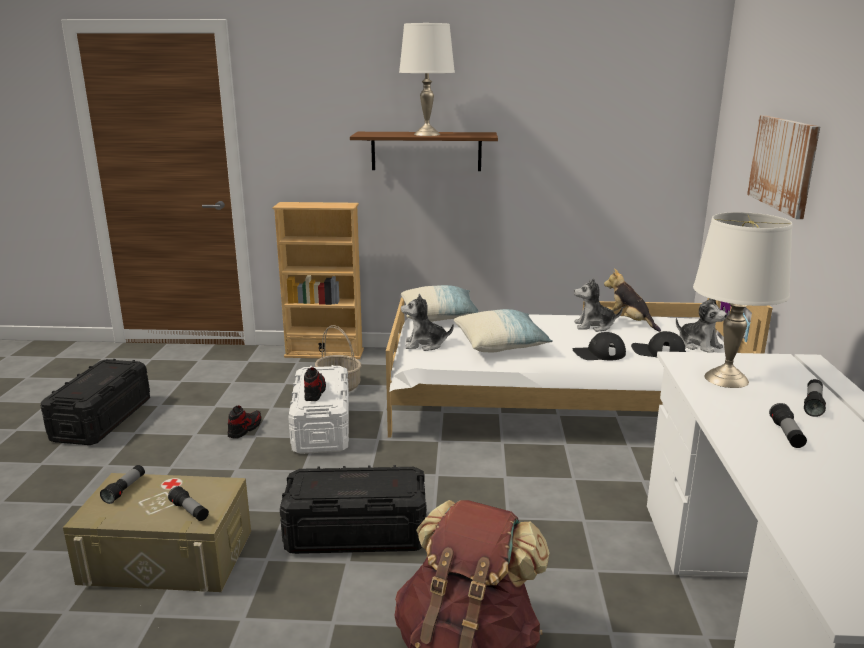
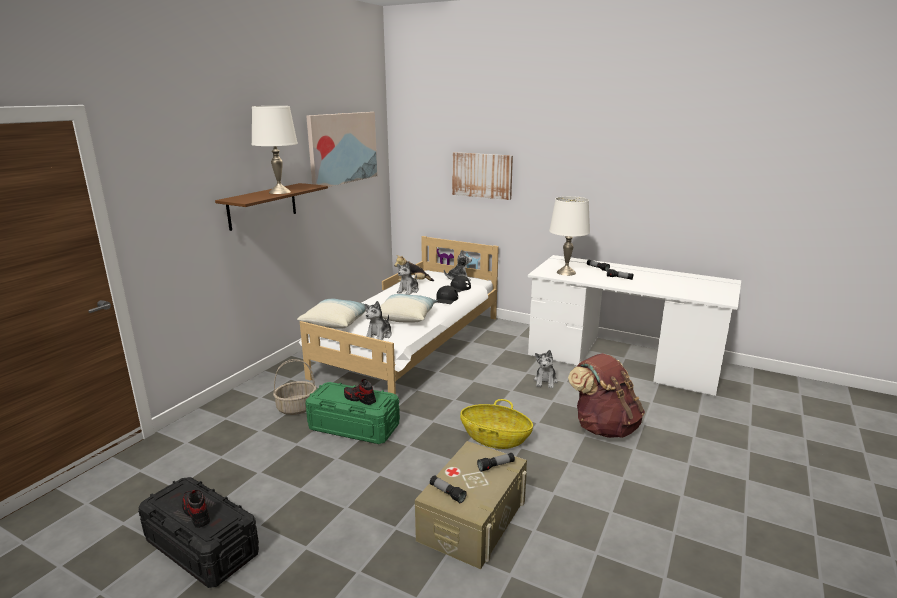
camera: 65 degrees left, 0 degrees up
shoe [228,405,261,439] -> shoe moved to [182,490,210,528]
beige bookcase [272,202,364,359] -> none
black storage box [280,465,427,554] -> basket [460,399,533,449]
white storage box [288,365,349,454] -> green storage box [305,382,400,444]
none -> picture [306,112,378,187]
none -> plush toy [534,350,557,388]

